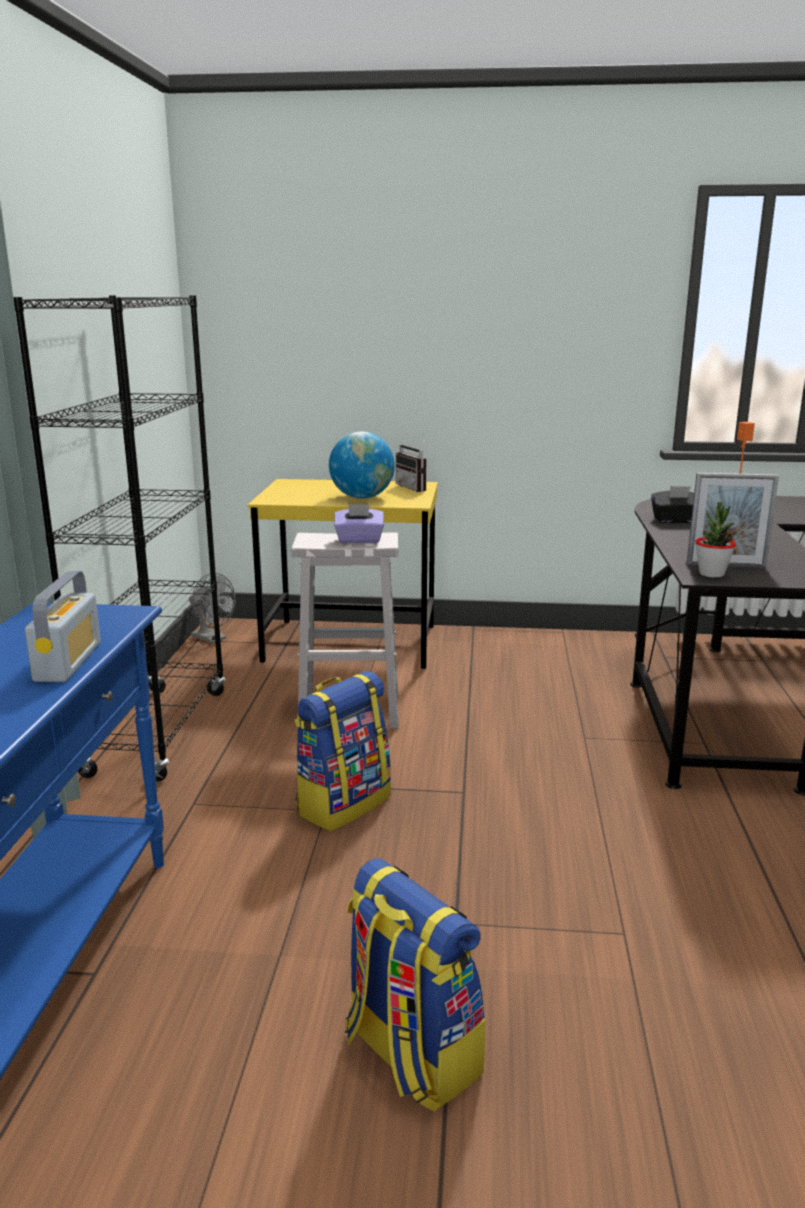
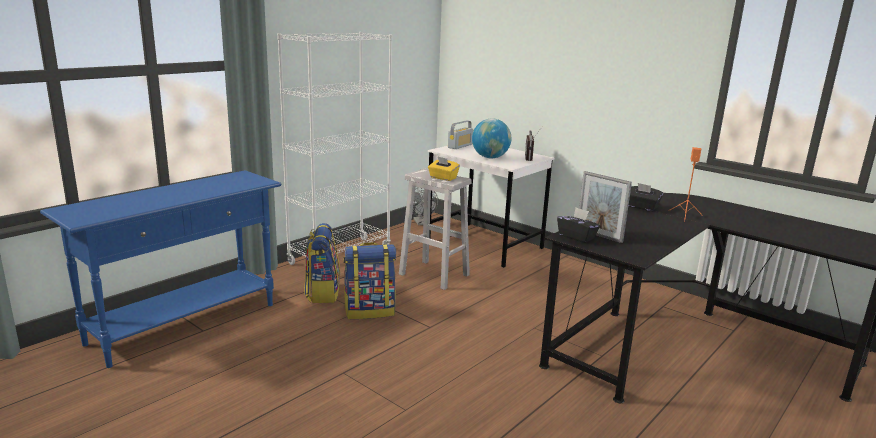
camera: 35 degrees right, 0 degrees up
black bookcase [13,295,226,781] -> white bookcase [277,32,393,265]
radio [25,571,101,682] -> radio moved to [448,120,473,149]
yellow desk [248,479,438,669] -> white desk [428,143,554,268]
purple tissue box [334,504,384,543] -> yellow tissue box [428,157,460,181]
backpack [345,858,485,1112] -> backpack moved to [304,223,340,303]
potted plant [695,502,736,578] -> black tissue box [557,208,600,243]

